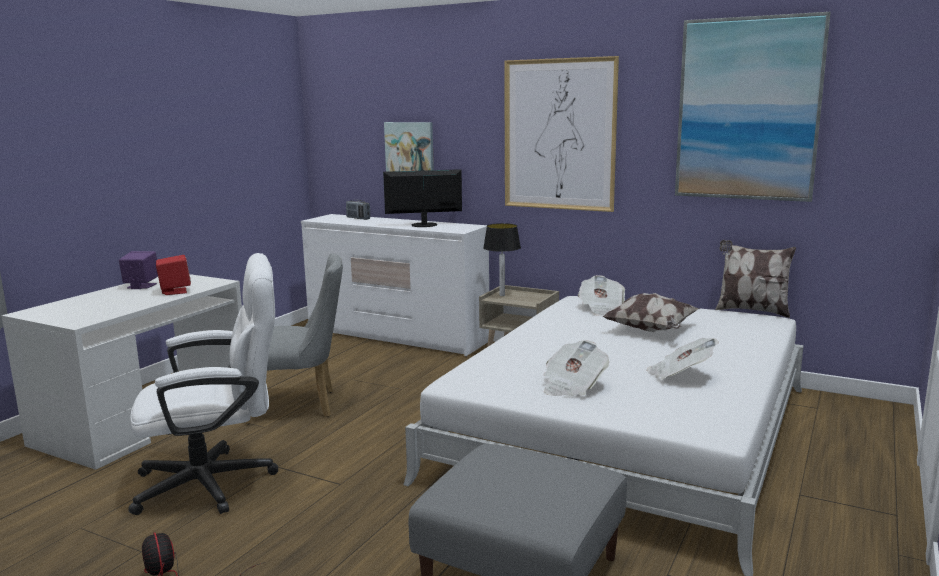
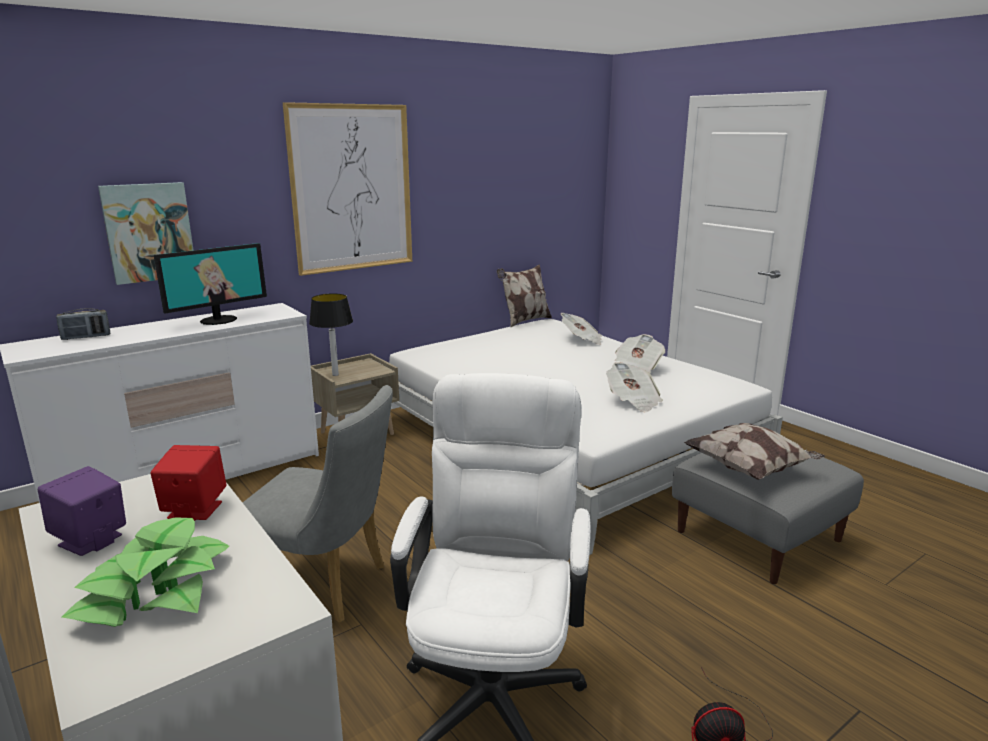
camera: 65 degrees left, 5 degrees up
grey chair [245,253,343,424] -> grey chair turned 90 degrees clockwise [243,385,393,623]
monitor [383,169,462,227] -> monitor turned 150 degrees counterclockwise [154,243,267,325]
newspaper [578,275,625,316] -> newspaper moved to [561,313,602,345]
pillow [602,293,699,332] -> pillow moved to [684,423,825,480]
picture [675,12,831,202] -> none
none -> potted plant [62,518,229,627]

